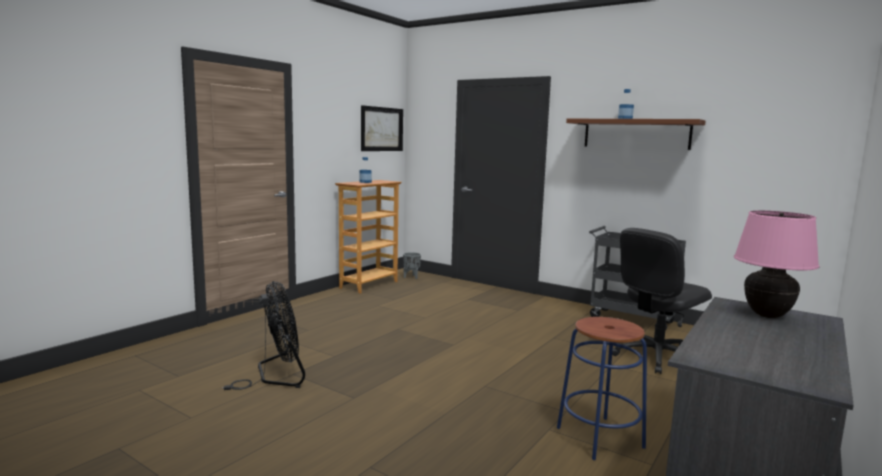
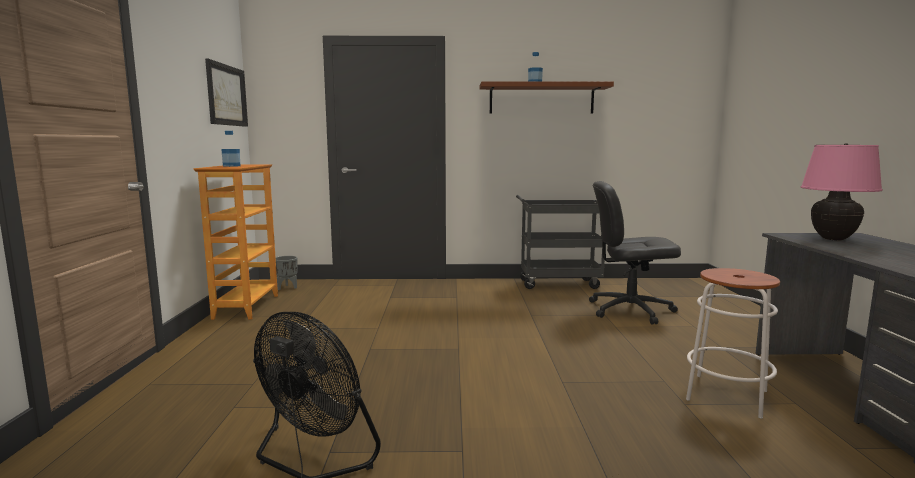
camera: 35 degrees left, 0 degrees up
blue stool [557,317,647,460] -> white stool [686,268,780,419]
black office chair [612,228,712,374] -> black office chair turned 75 degrees clockwise [589,181,681,324]

